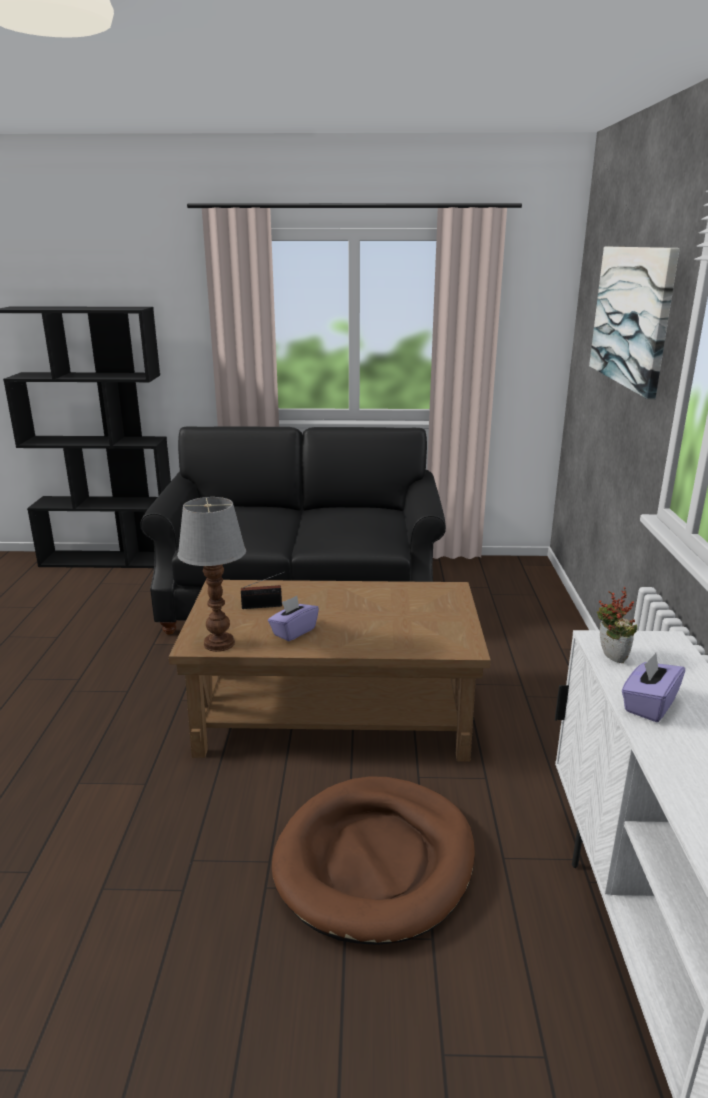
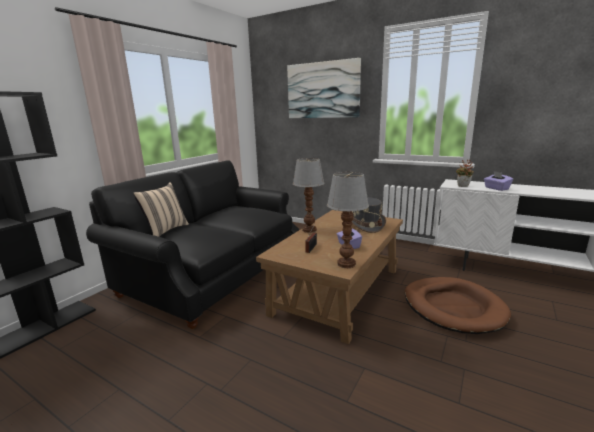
camera: 60 degrees left, 5 degrees down
none -> beige pillow [133,182,189,237]
none -> table lamp [293,158,325,233]
none -> grey hat [352,197,386,233]

